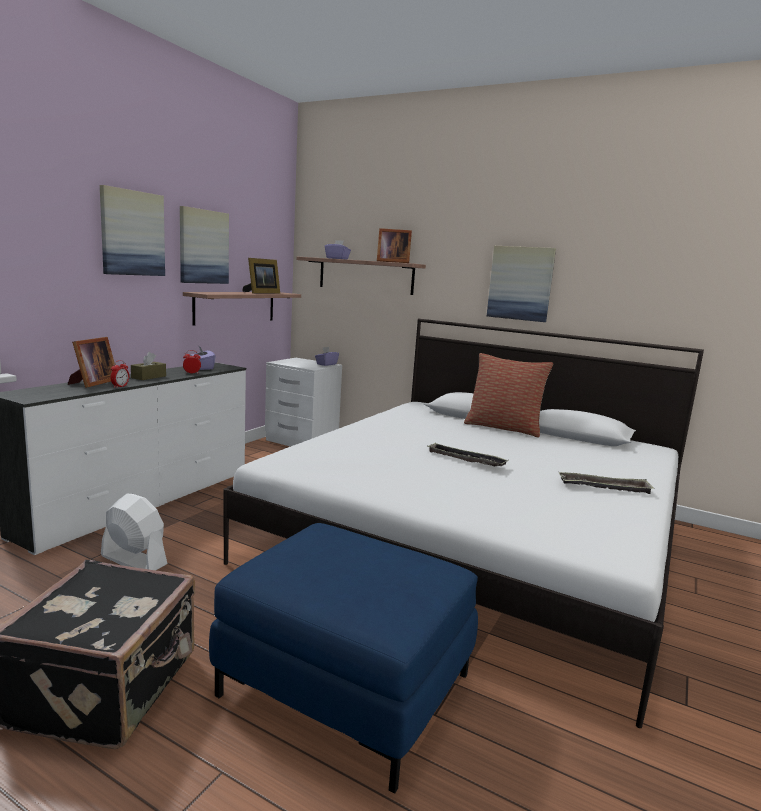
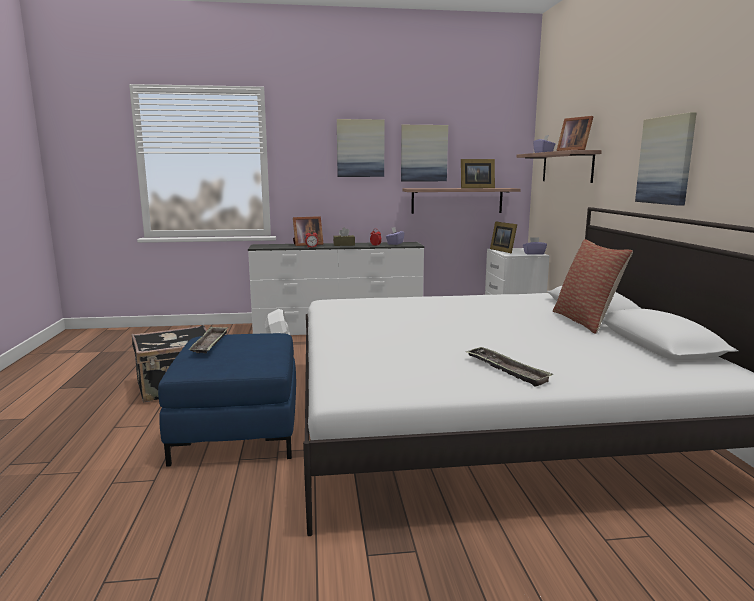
camera: 55 degrees right, 0 degrees up
tray [427,443,509,466] -> tray moved to [189,326,228,354]
none -> picture frame [490,221,517,253]

